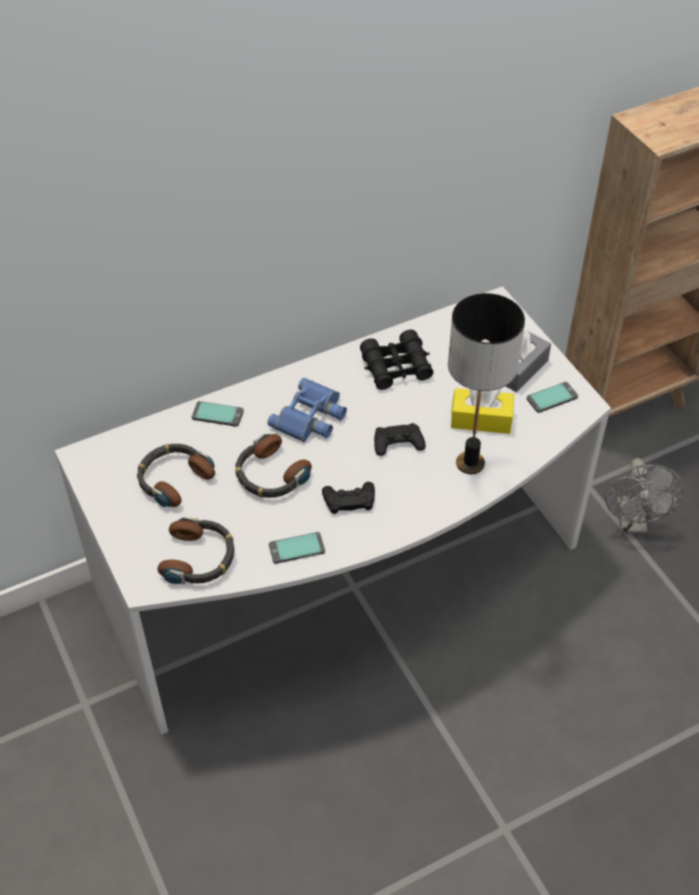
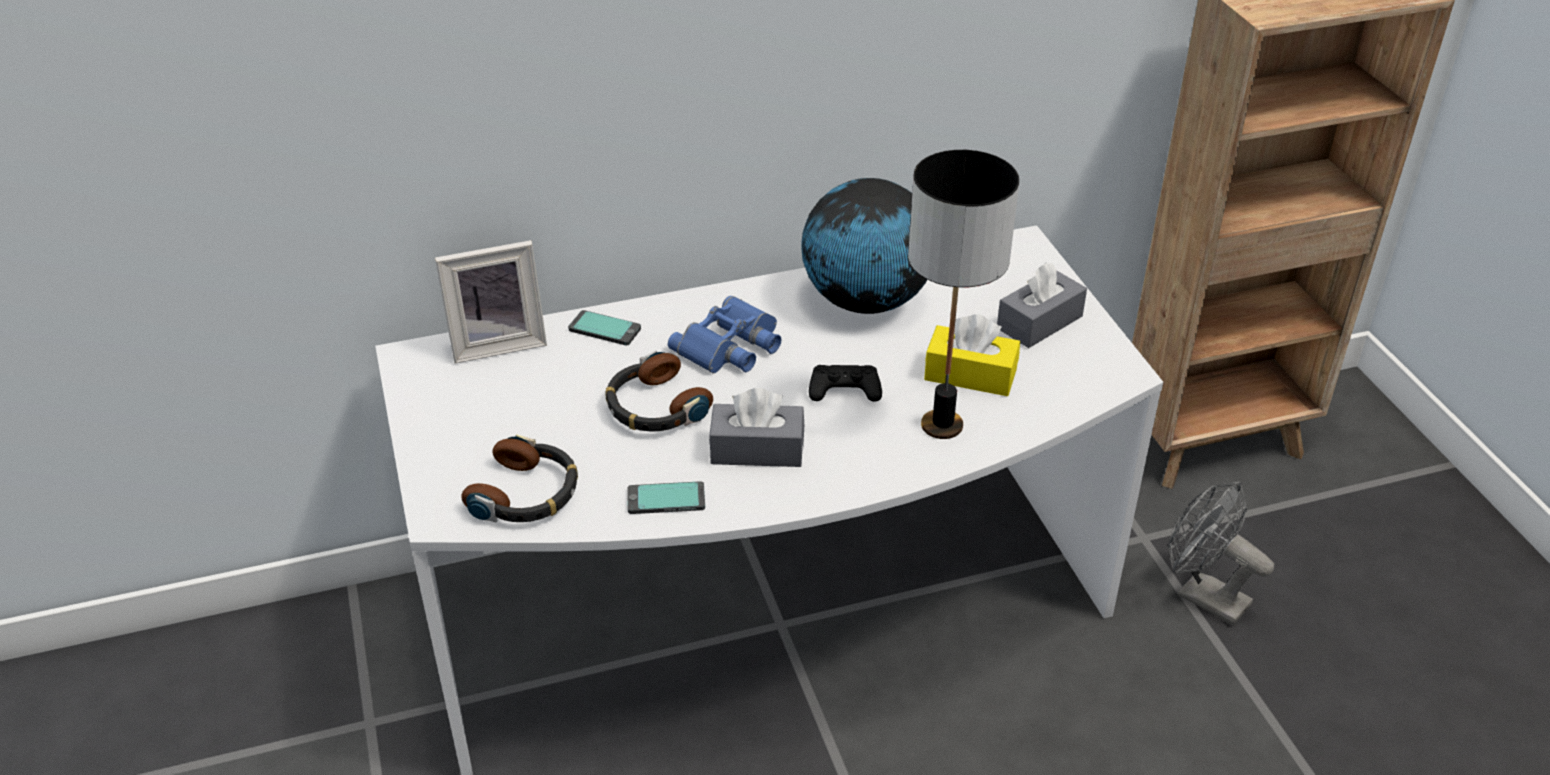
camera: 10 degrees right, 10 degrees down
headphones [137,444,215,507] -> none
black game controller [322,482,375,514] -> grey tissue box [709,388,804,467]
black binoculars [360,330,433,390] -> globe [801,178,927,314]
phone [527,382,578,413] -> none
grey fan [605,458,684,534] -> grey fan turned 120 degrees clockwise [1168,481,1274,625]
none -> picture frame [435,240,547,364]

